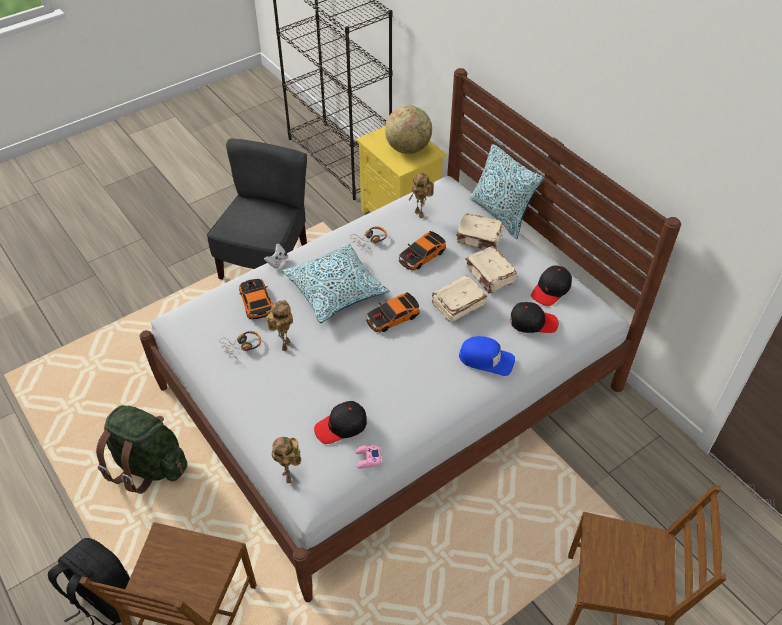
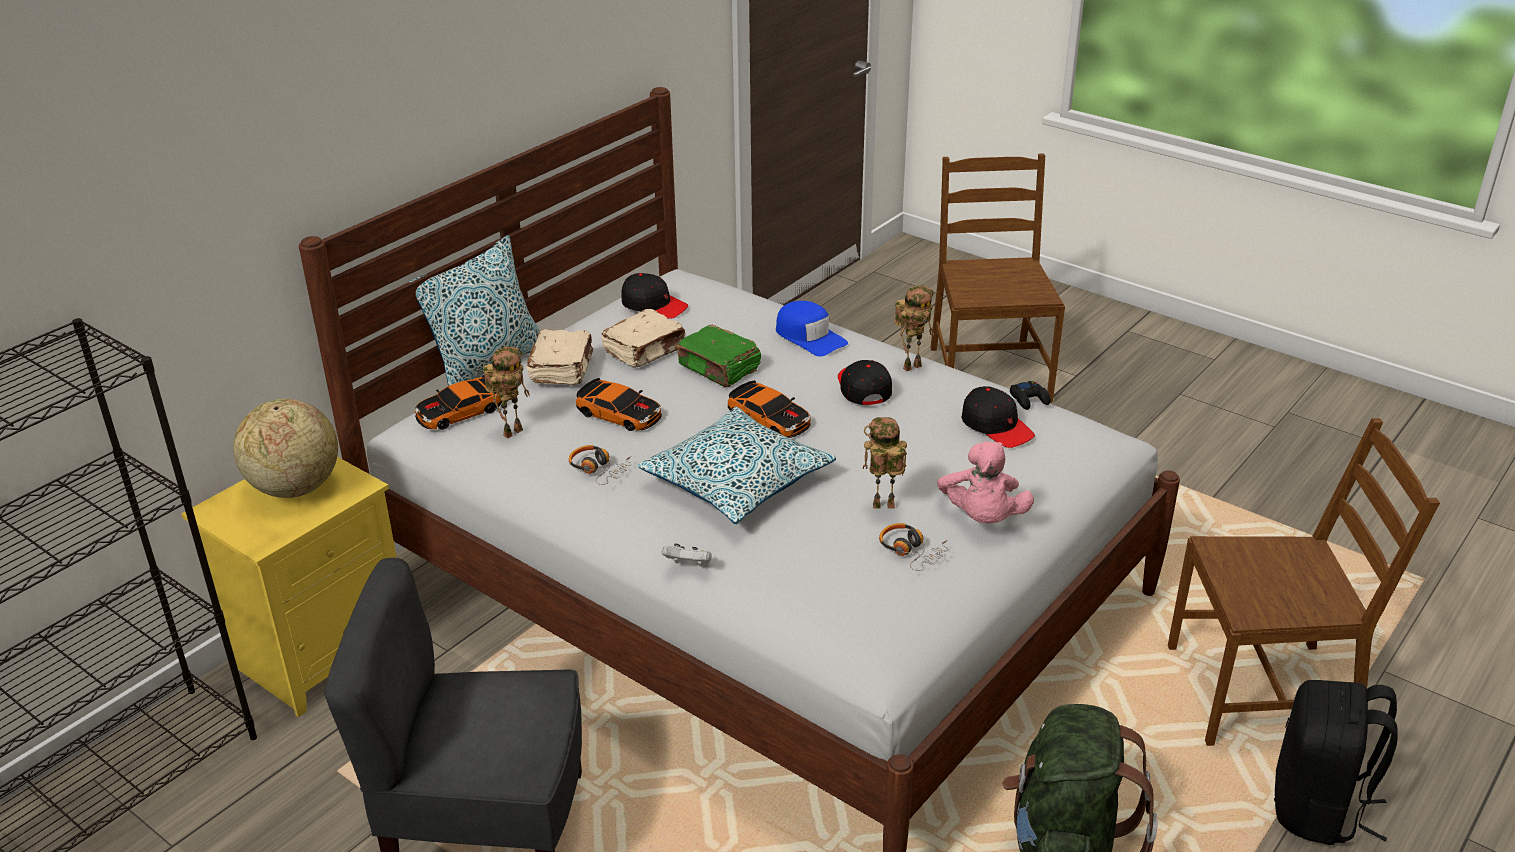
camera: 105 degrees left, 15 degrees down
toy car [239,279,274,320] -> toy car moved to [415,375,502,430]
toy robot [272,437,302,483] -> toy robot moved to [894,285,934,371]
pink game controller [355,445,382,469] -> black game controller [1010,381,1051,410]
beige book [431,275,487,322] -> green book [675,325,761,387]
blue cap [459,336,515,376] -> blue cap turned 135 degrees clockwise [776,301,848,357]
black cap [510,302,559,333] -> black cap moved to [838,360,892,405]
none -> pink plush toy [937,441,1034,524]

